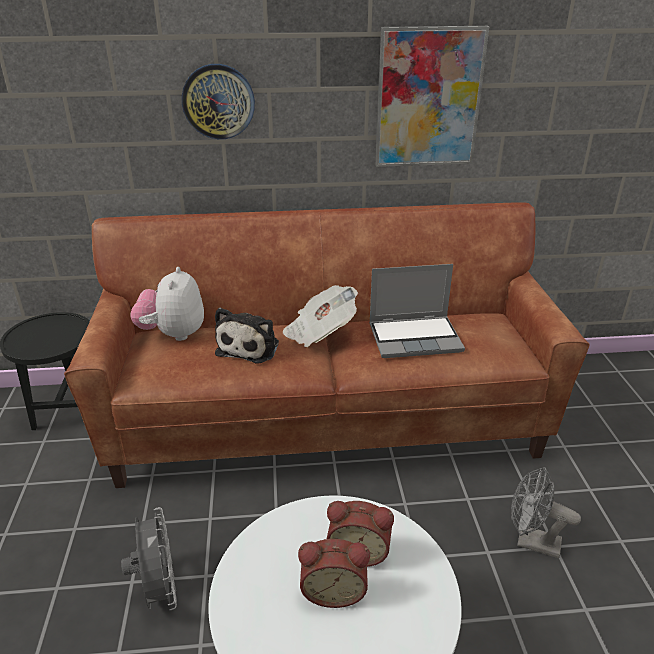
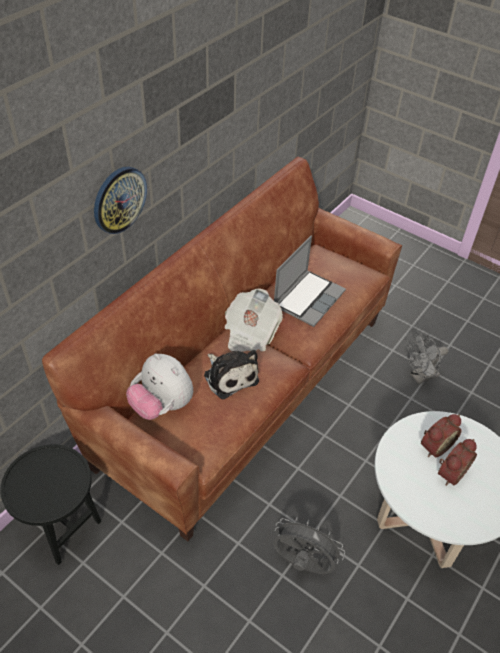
camera: 50 degrees left, 15 degrees up
picture [375,26,489,167] -> none

